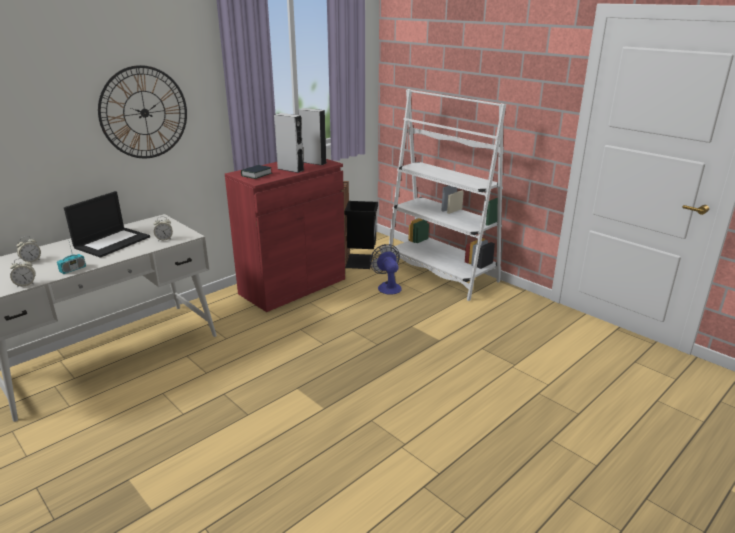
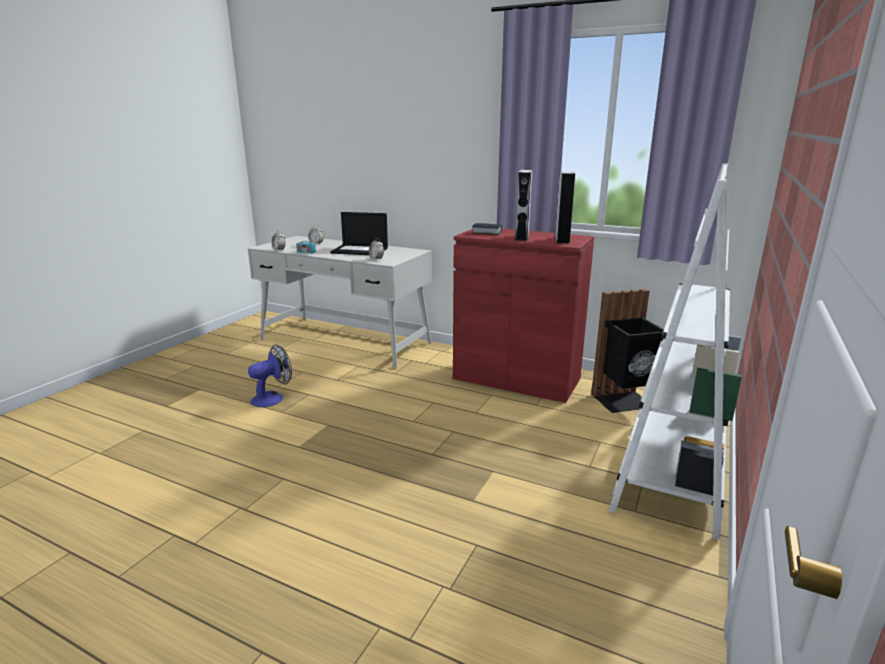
camera: 70 degrees right, 5 degrees down
wall clock [98,65,187,158] -> none
fan [370,244,402,295] -> fan moved to [248,344,292,407]

